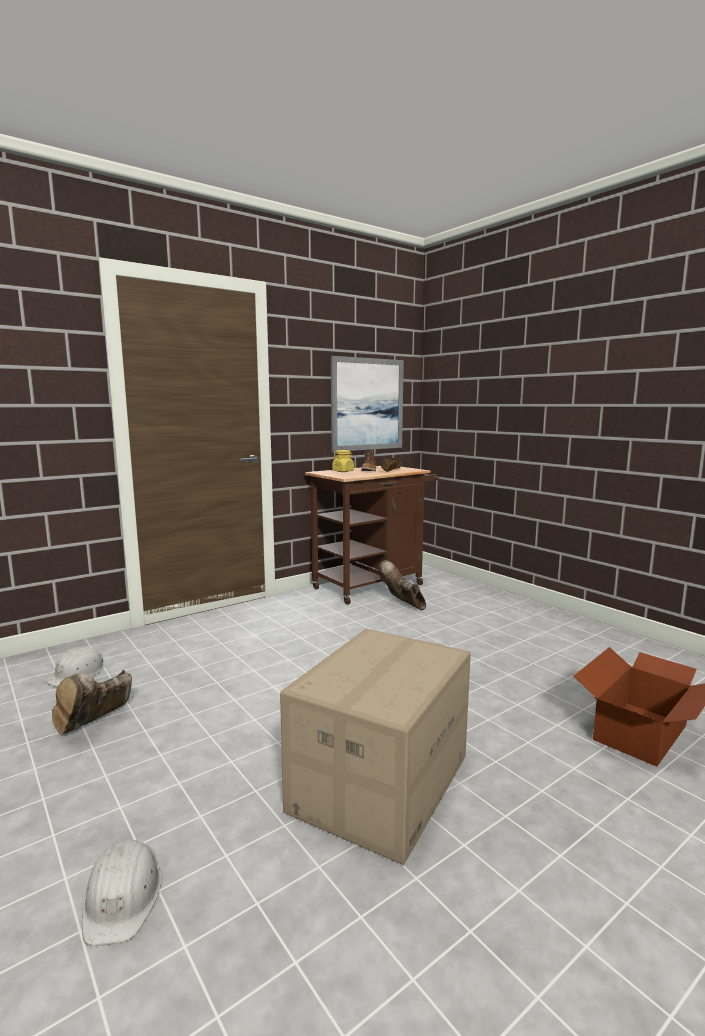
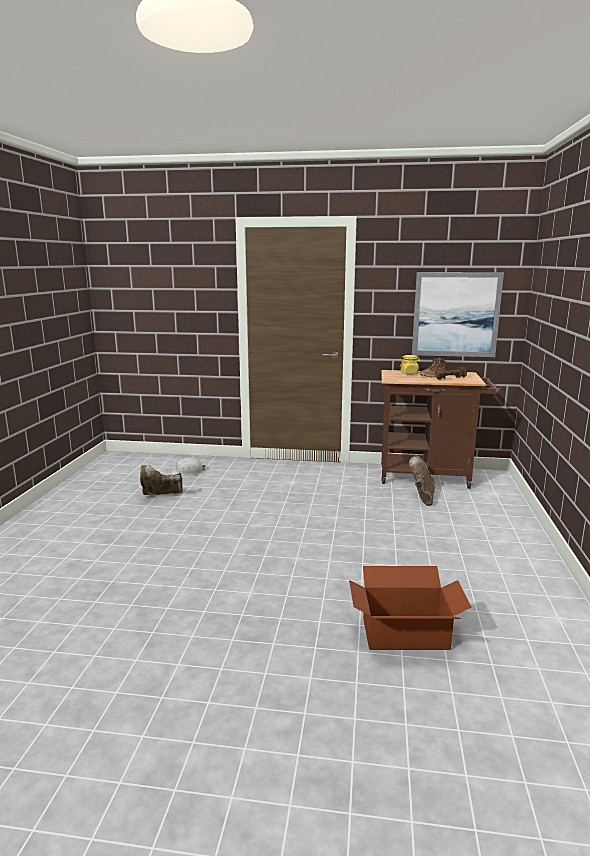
camera: 45 degrees right, 5 degrees up
white hard hat [82,839,161,946] -> none
cardboard box [280,629,471,865] -> none

